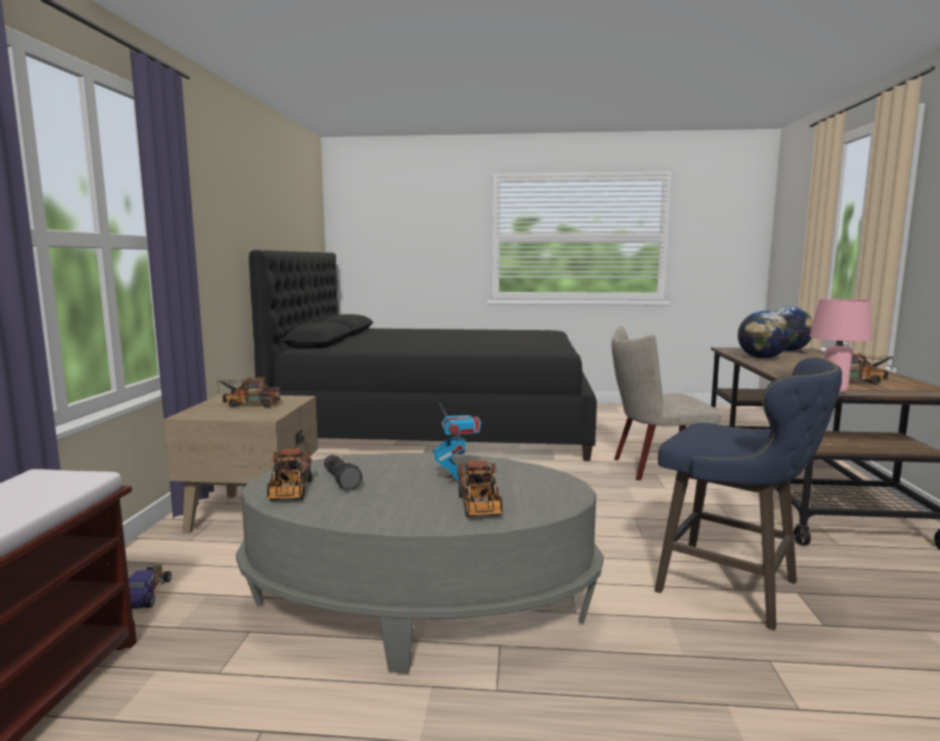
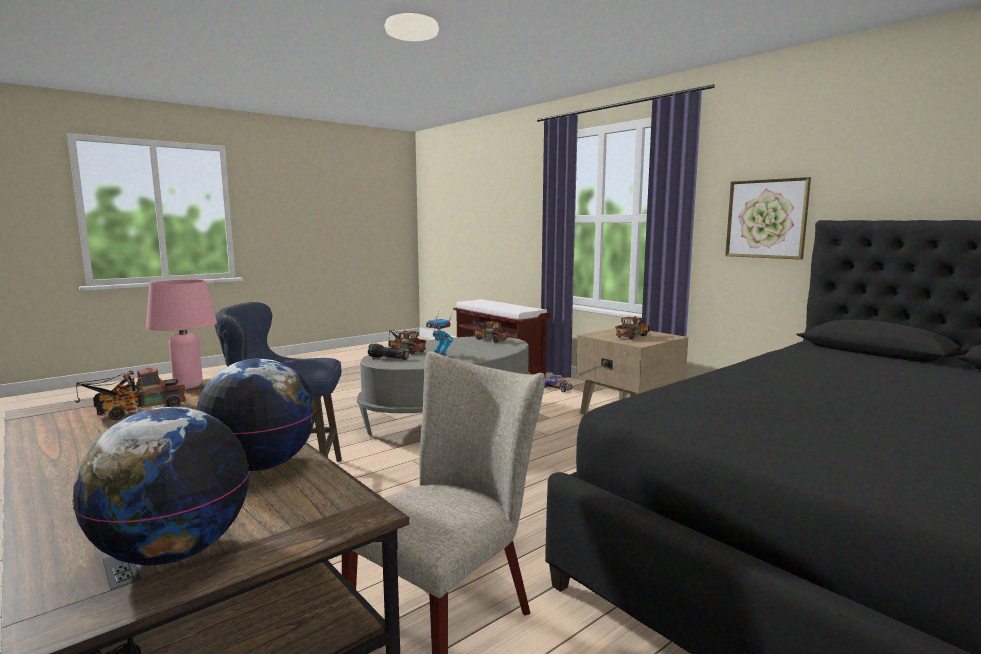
camera: 135 degrees right, 0 degrees up
flashlight [324,455,362,490] -> flashlight moved to [368,343,409,360]
none -> picture [725,177,811,260]

